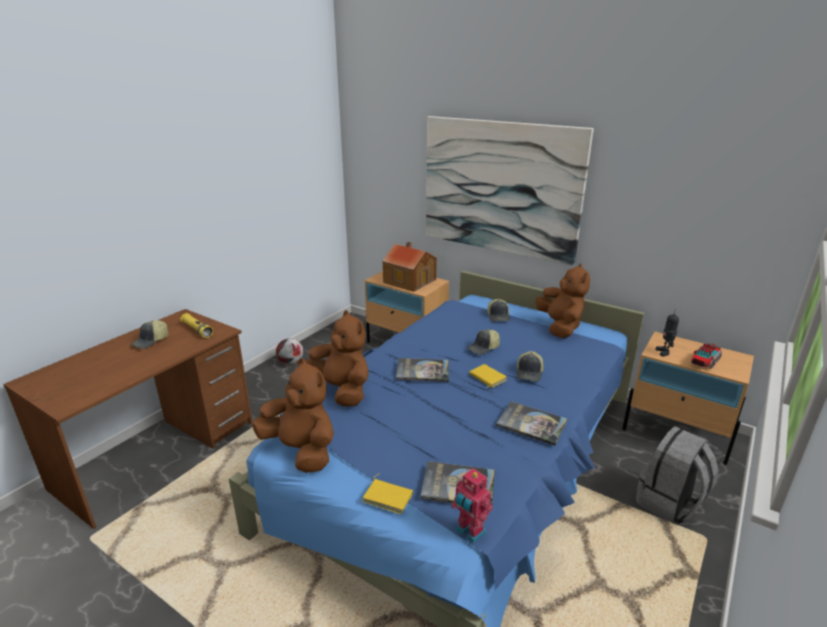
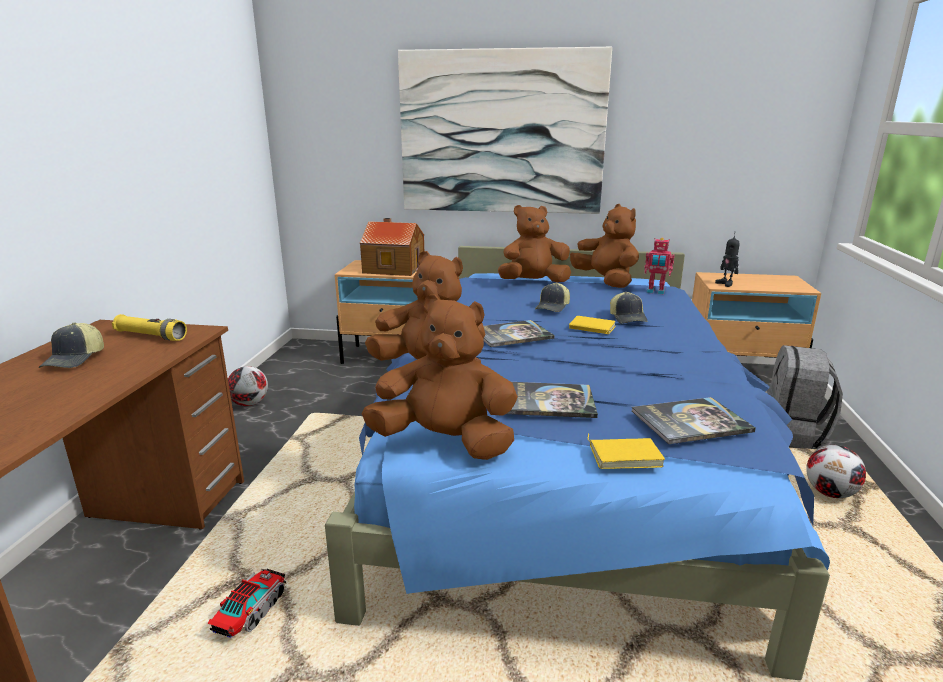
camera: 25 degrees left, 5 degrees down
toy robot [451,468,493,544] -> toy robot moved to [644,238,674,294]
cap [487,299,510,322] -> brown plush toy [498,205,571,282]
book [496,401,567,446] -> book moved to [507,382,598,418]
toy truck [691,344,722,369] -> toy truck moved to [208,569,286,638]
none -> football [806,445,866,498]

